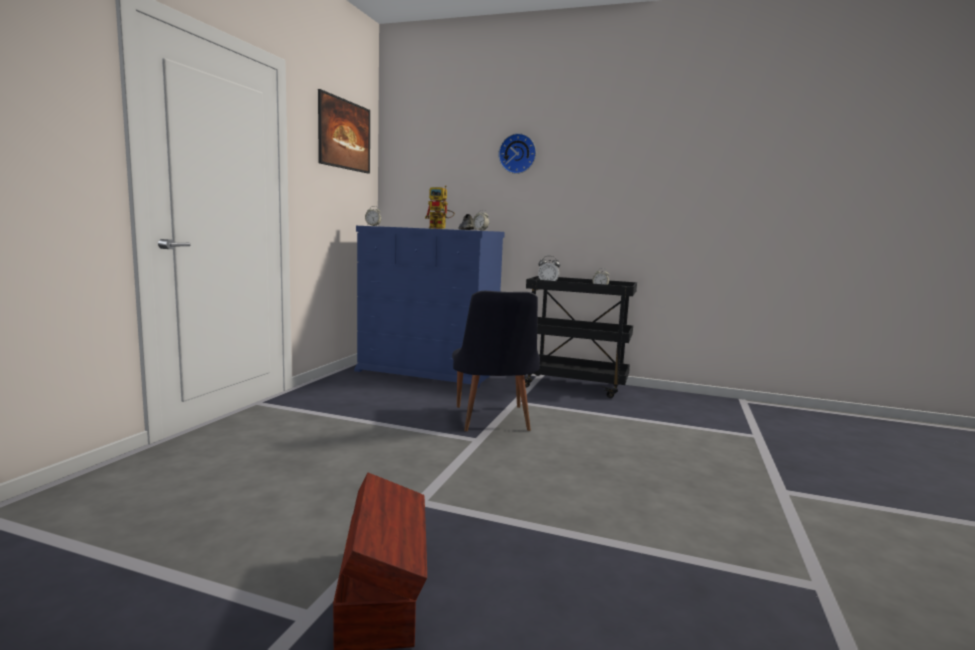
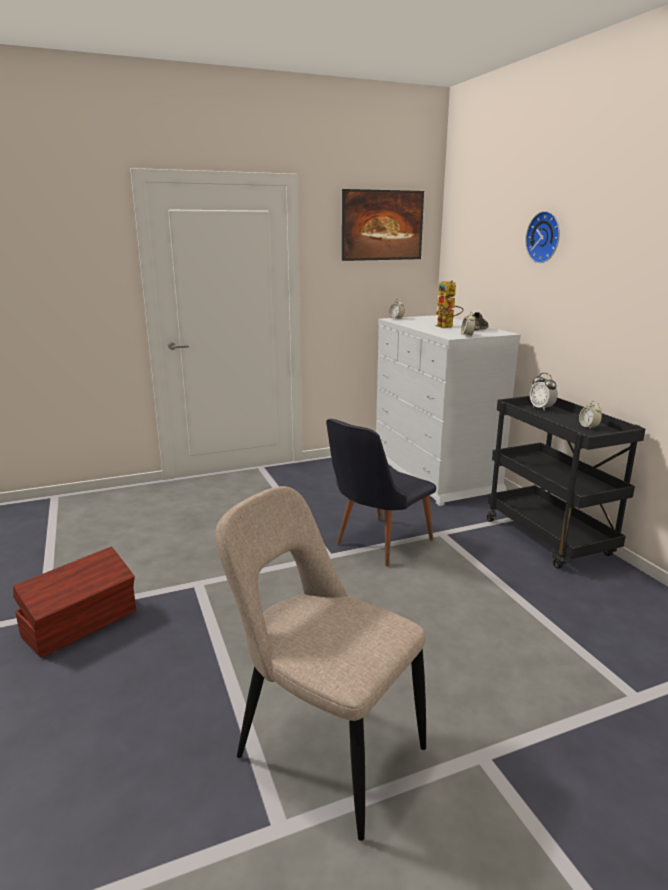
camera: 50 degrees right, 10 degrees up
blue dresser [354,226,505,388] -> white dresser [376,315,521,506]
none -> beige chair [215,486,426,841]

